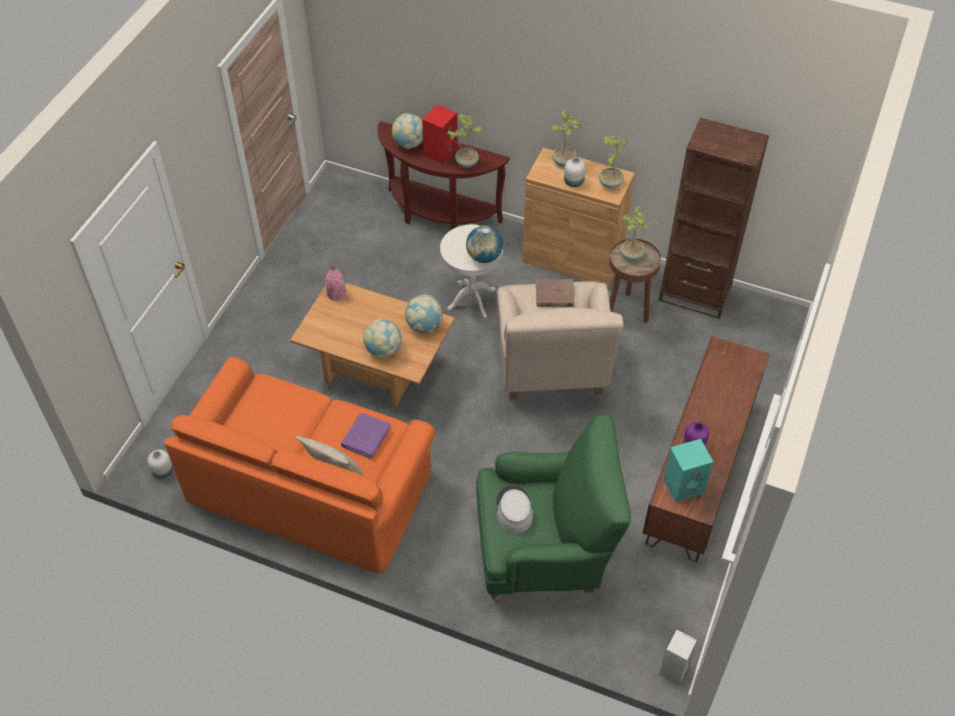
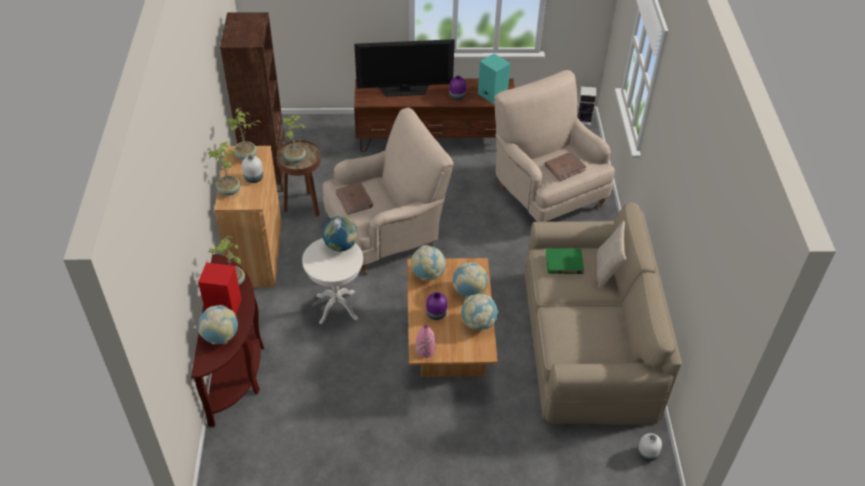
camera: 115 degrees left, 5 degrees down
orange sofa [164,357,436,573] -> beige sofa [524,202,682,425]
purple book [341,413,391,459] -> green book [546,248,584,274]
green armchair [476,415,631,602] -> beige armchair [494,70,615,222]
grey hat [496,485,533,534] -> brown book [545,152,586,181]
none -> television [354,39,455,97]
none -> purple vase [426,292,447,320]
none -> globe [461,294,498,330]

